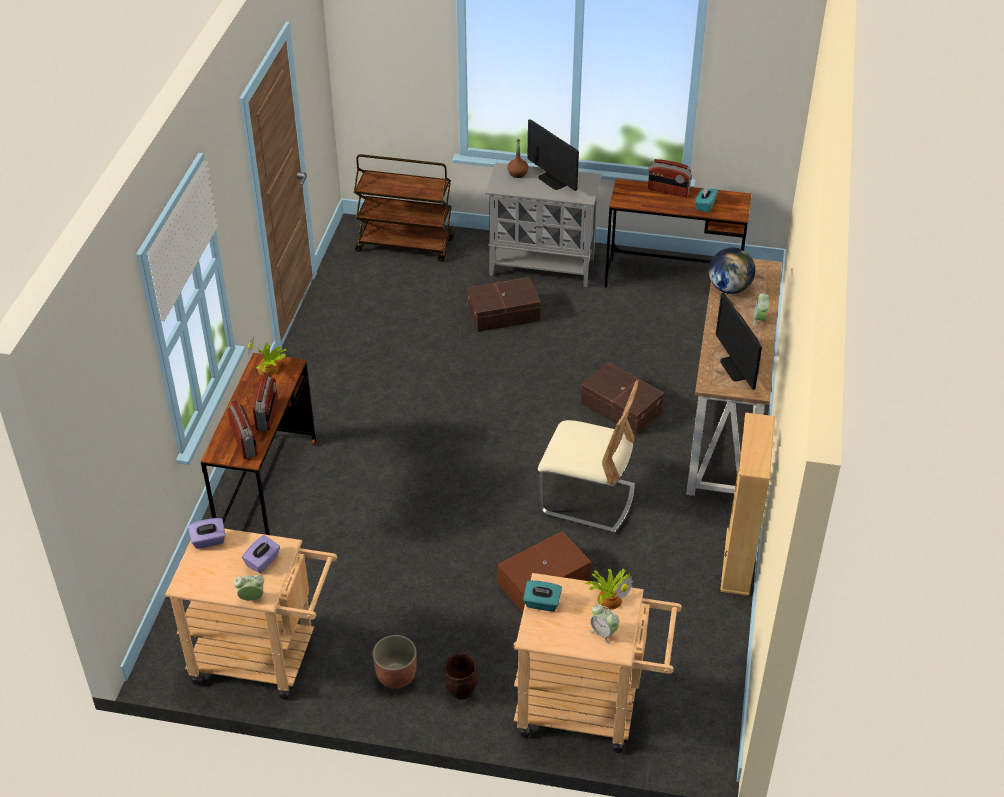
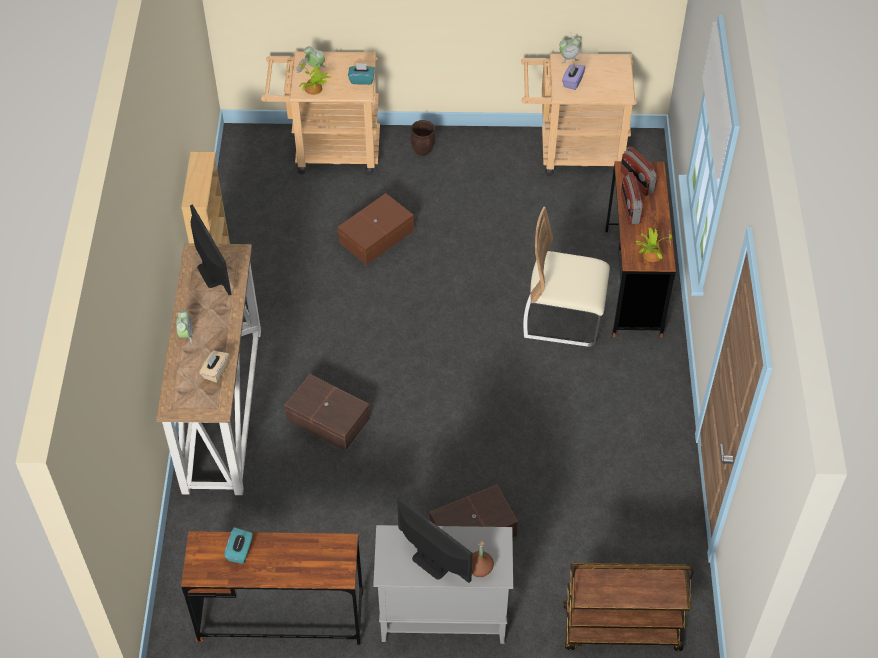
camera: 170 degrees right, 10 degrees up
purple tissue box [188,518,225,549] -> none
planter [372,635,417,689] -> none
beige chair [538,380,638,533] -> beige chair moved to [523,207,610,347]
radio [648,159,692,197] -> none
globe [709,247,755,294] -> beige tissue box [199,351,229,383]

